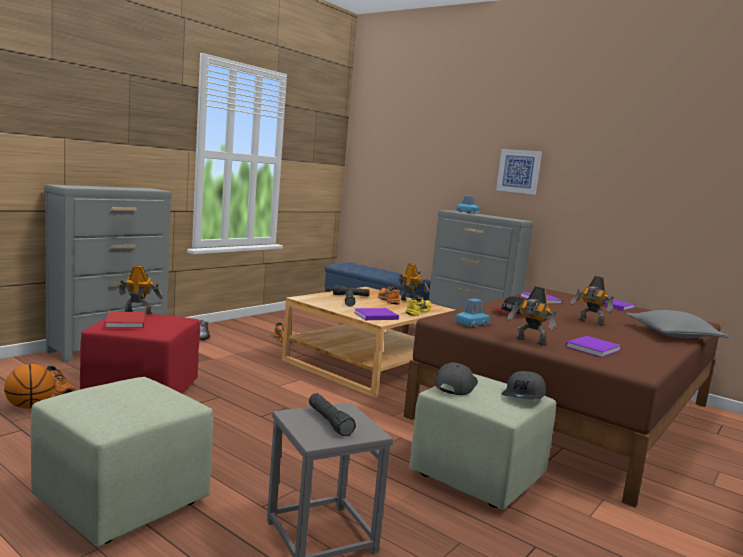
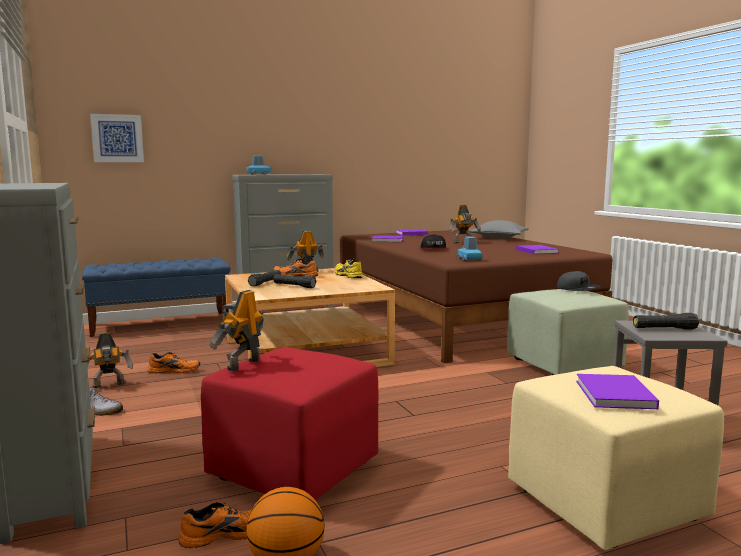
camera: 60 degrees left, 0 degrees up
green ottoman [30,377,213,546] -> beige ottoman [508,366,724,550]
red book [105,312,145,328] -> none
purple book [354,308,399,320] -> purple book moved to [576,374,659,409]
grey cap [435,362,478,395] -> none
picture [496,149,542,195] -> picture moved to [90,114,144,162]
toy robot [507,286,557,345] -> toy robot moved to [87,333,133,388]

